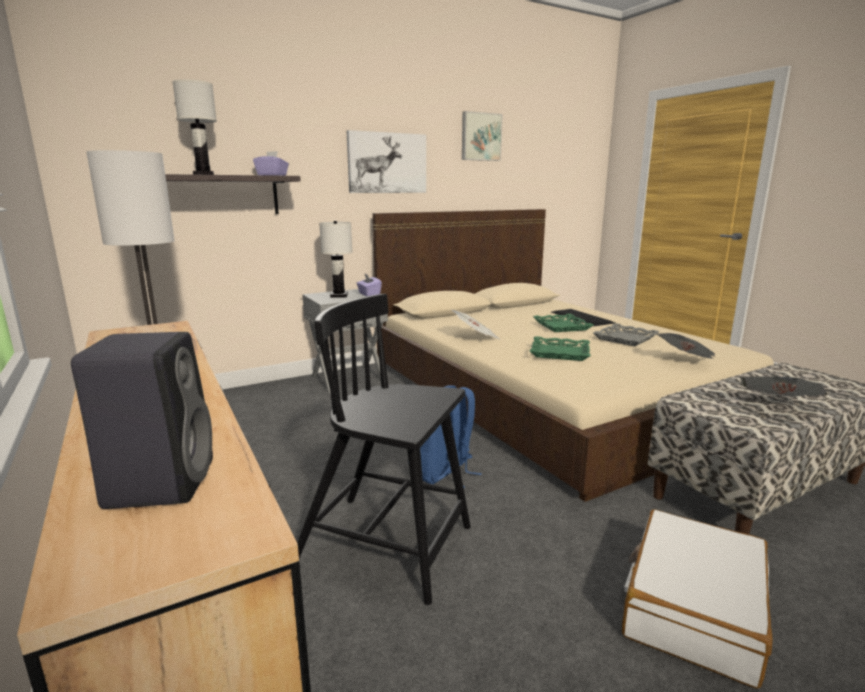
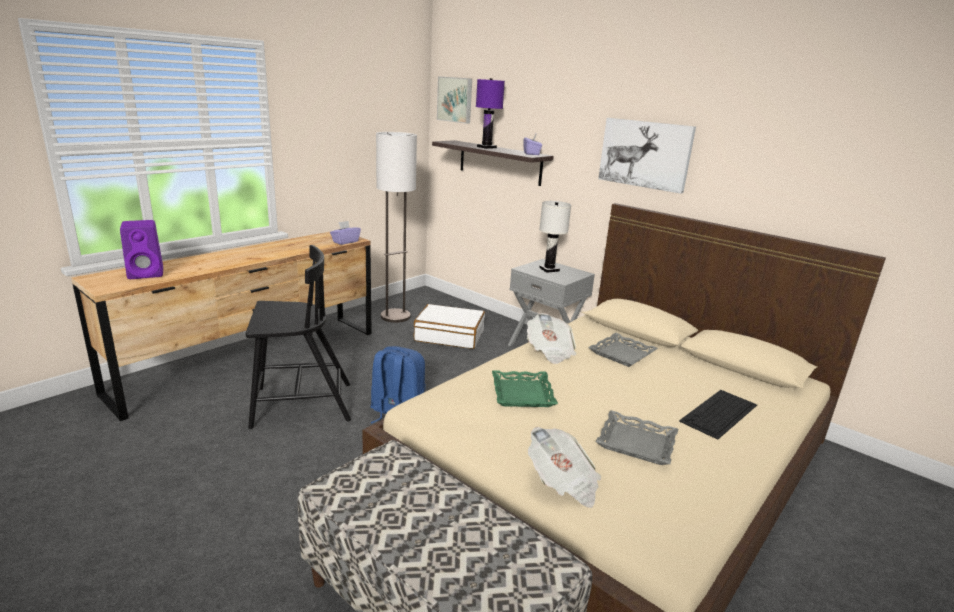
camera: 70 degrees right, 5 degrees up
black speaker [71,332,213,509] -> purple speaker [120,220,163,279]
white table lamp [172,79,217,175] -> purple table lamp [476,78,505,149]
black chair [297,294,471,605] -> black chair turned 75 degrees clockwise [246,245,351,429]
purple tissue box [357,273,382,296] -> purple tissue box moved to [330,221,361,245]
picture [462,111,503,161] -> picture moved to [437,76,472,124]
green tray [533,314,594,332] -> none
white suitcase [622,509,773,689] -> white suitcase moved to [414,304,485,349]
newspaper [739,376,828,397] -> none
none -> grey tray [588,333,658,367]

